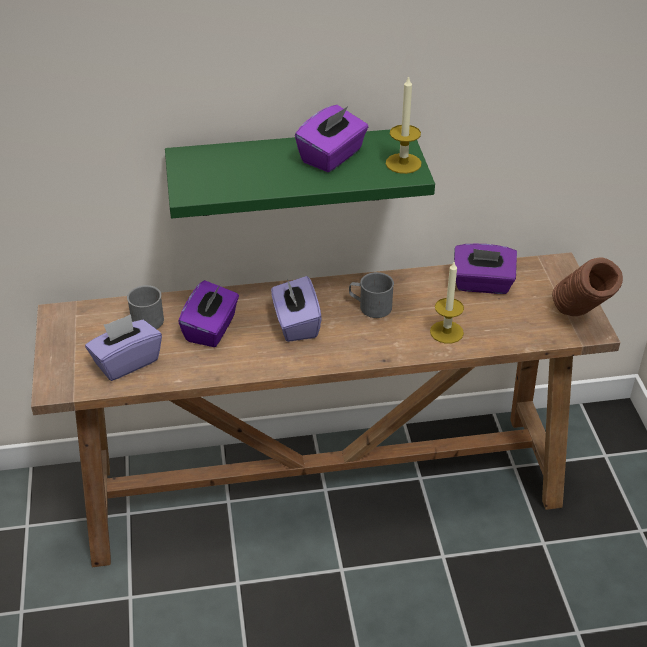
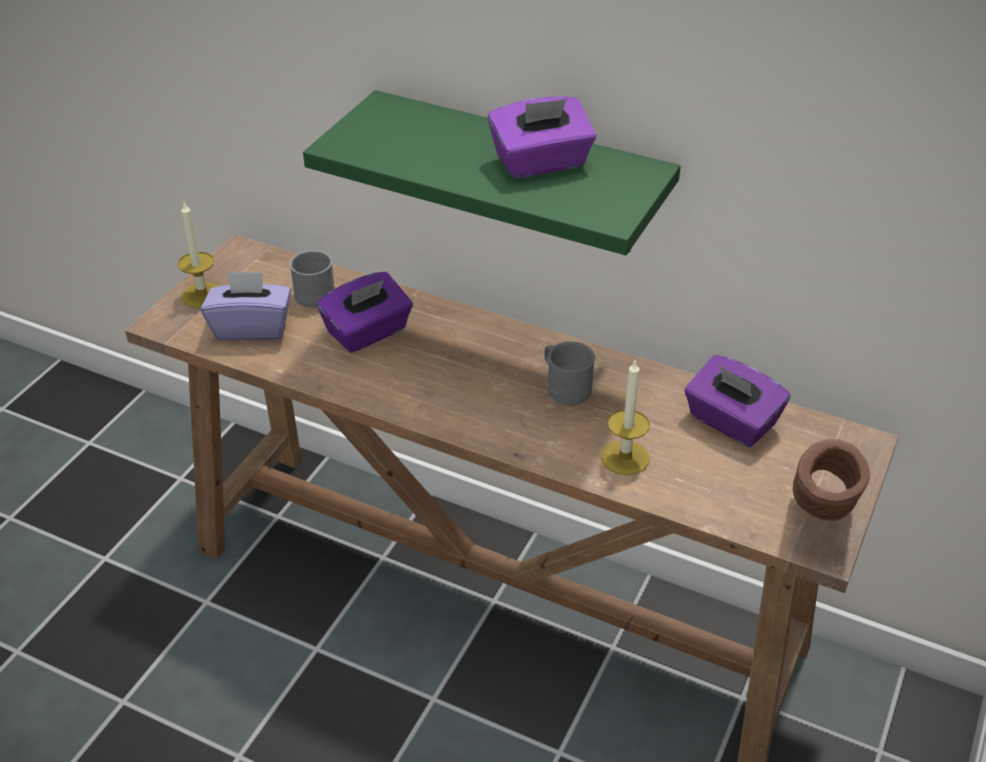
camera: 35 degrees right, 0 degrees up
purple tissue box [271,276,322,342] -> none
candle [386,75,421,174] -> candle moved to [178,202,219,308]

